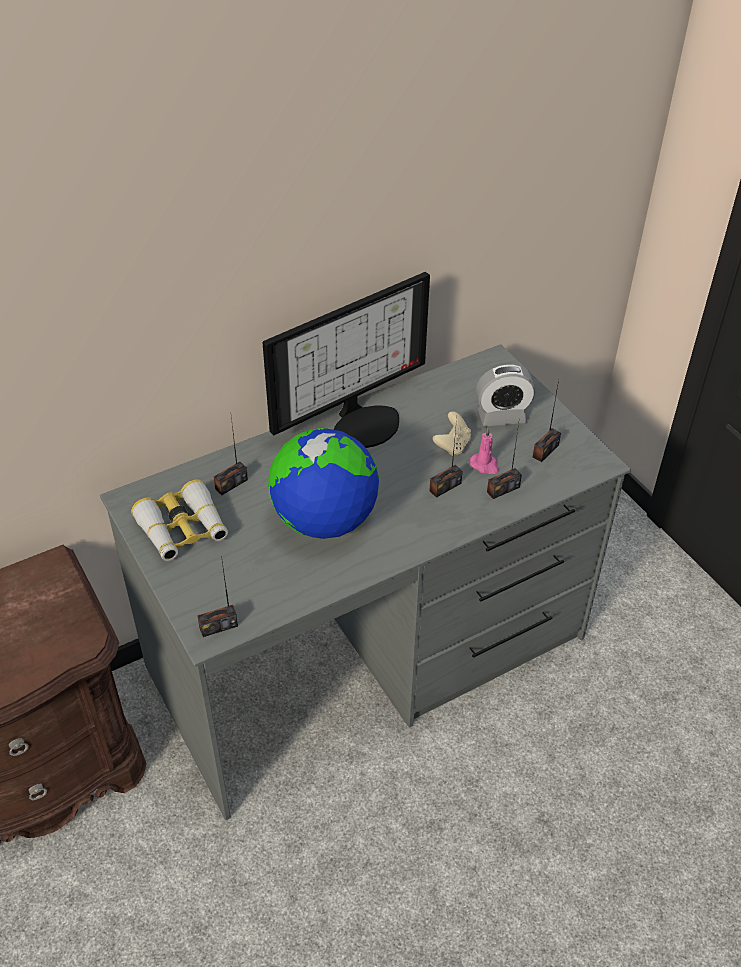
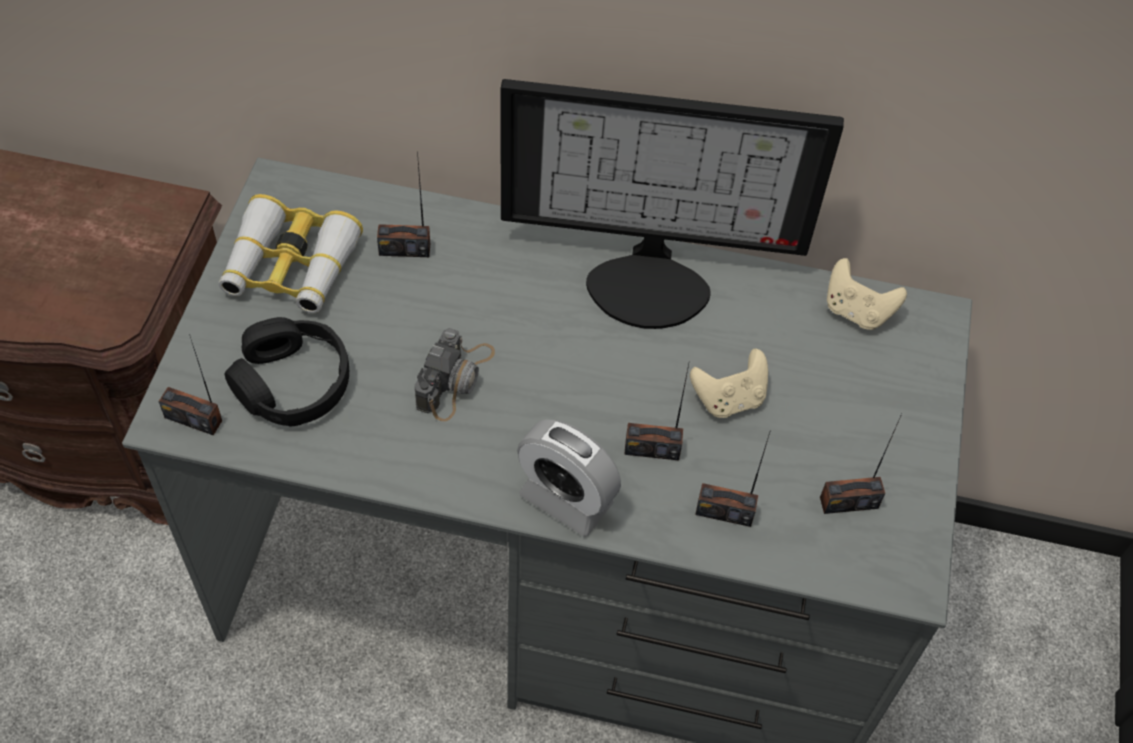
camera: 40 degrees right, 10 degrees up
globe [268,428,379,539] -> camera [415,328,495,421]
pink candle [470,428,499,474] -> none
alarm clock [476,364,535,426] -> alarm clock moved to [517,419,621,536]
none -> black headphones [225,317,349,427]
none -> beige game controller [827,258,907,330]

